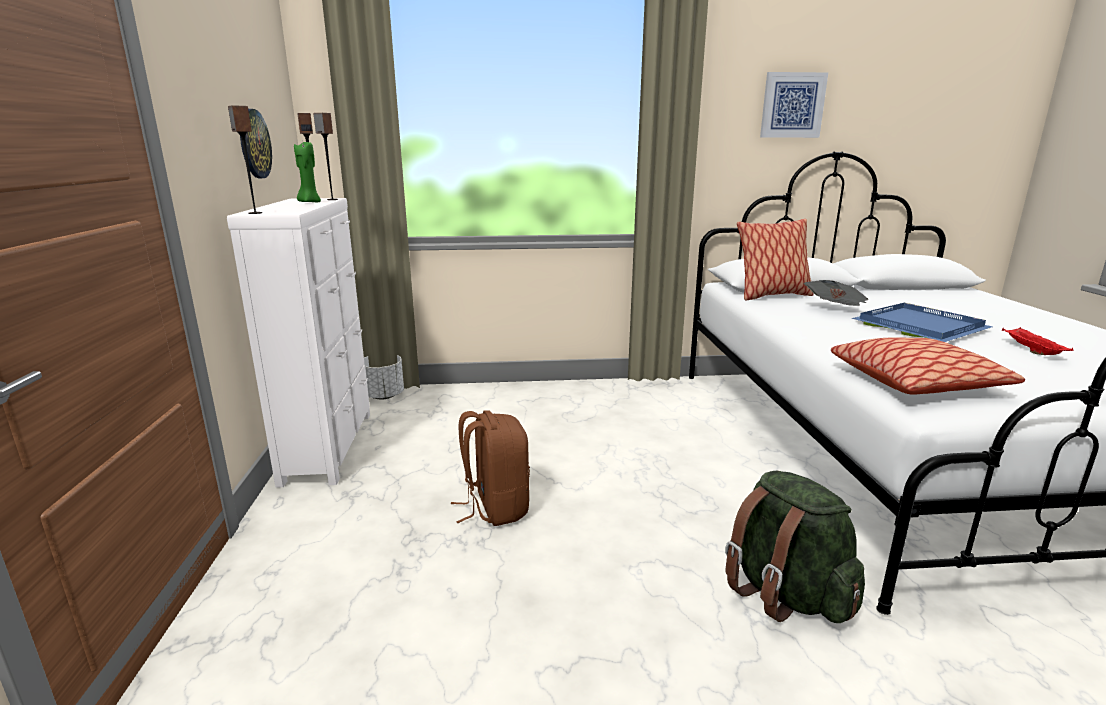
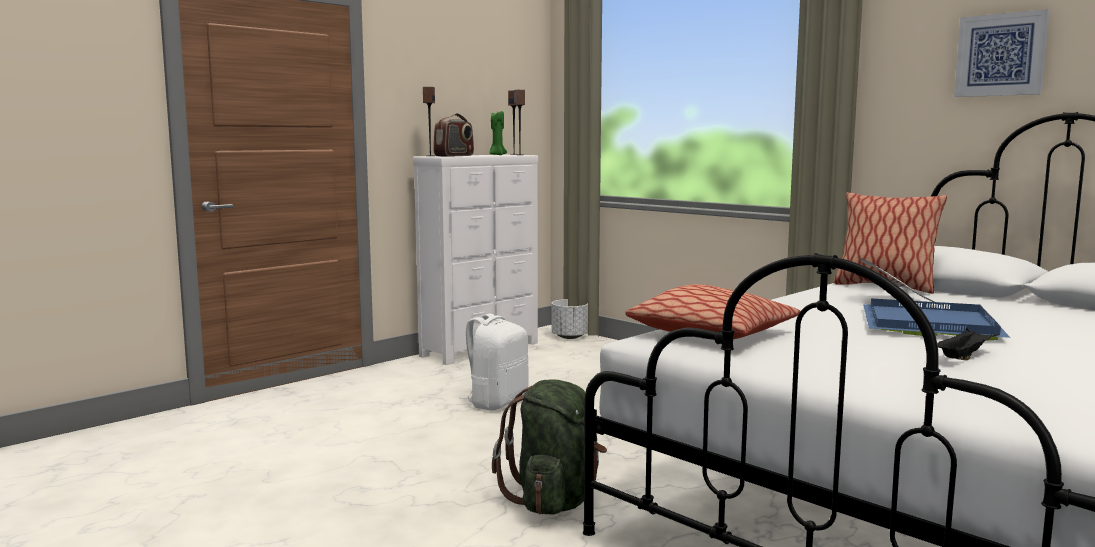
camera: 50 degrees right, 10 degrees down
wall clock [240,109,272,178] -> none
brown backpack [451,410,530,526] -> white backpack [459,314,528,410]
red tray [1002,327,1073,355] -> black tray [937,328,999,360]
none -> radio [433,113,474,157]

